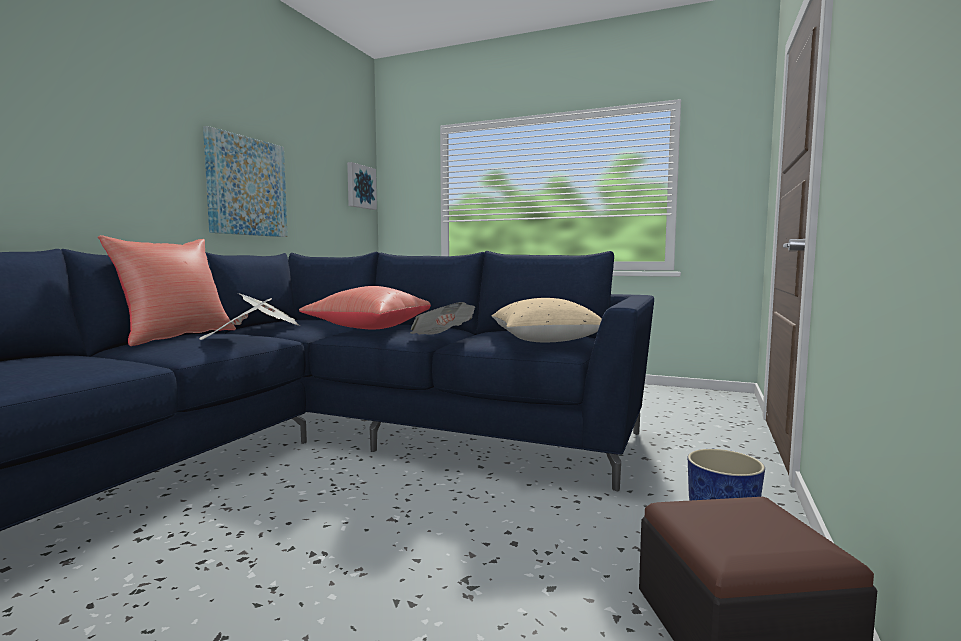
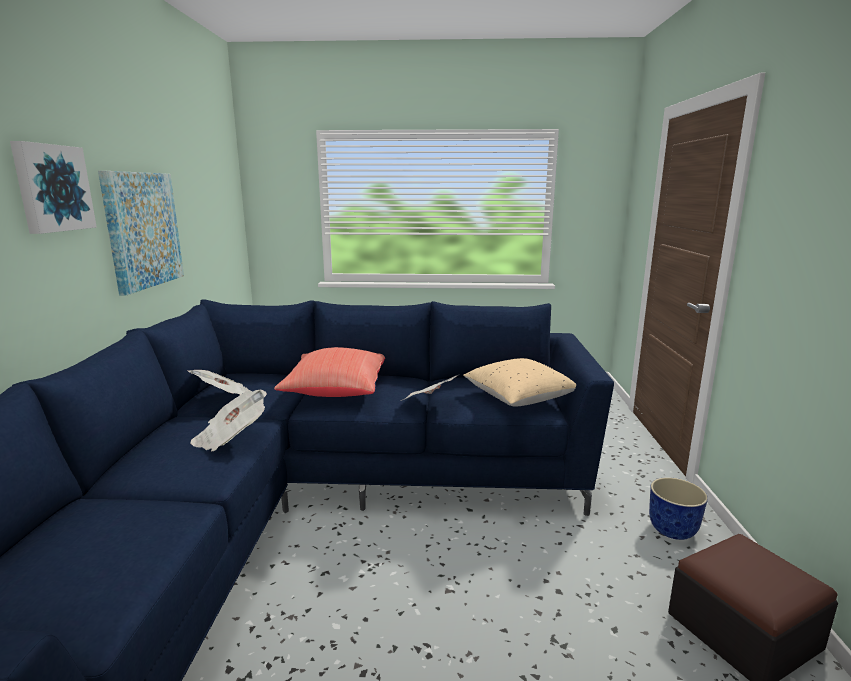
camera: 20 degrees left, 10 degrees up
red pillow [98,235,236,346] -> none
picture [347,162,377,210] -> picture moved to [10,141,97,234]

